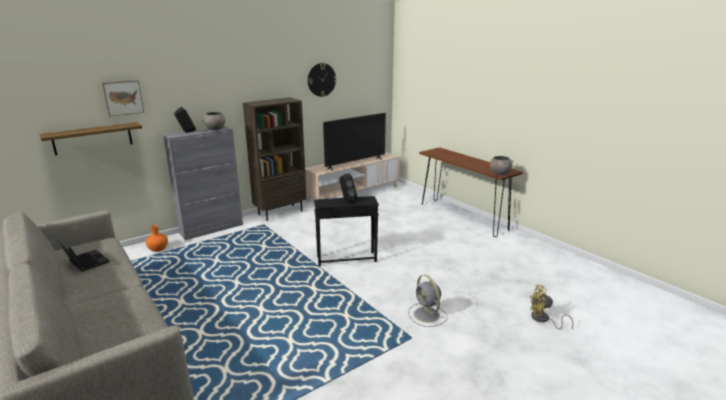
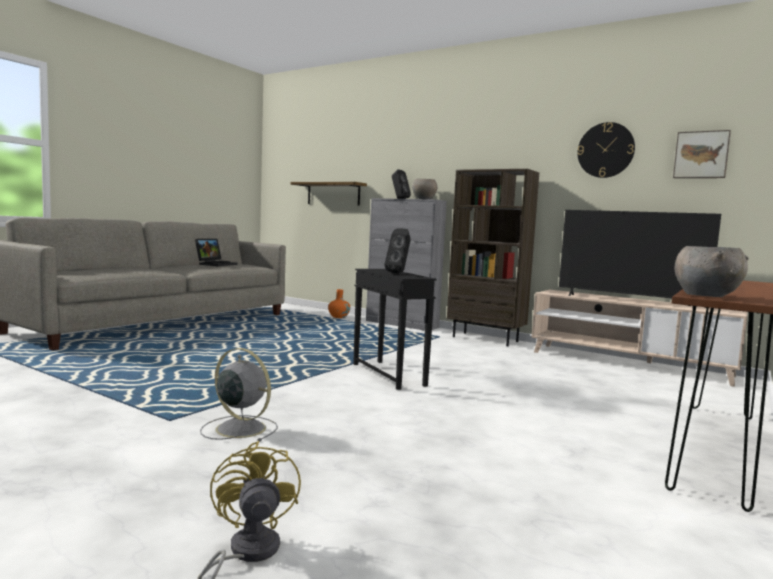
camera: 70 degrees right, 15 degrees down
picture [102,80,144,116] -> picture moved to [673,130,731,178]
grey fan [408,275,448,327] -> grey fan turned 75 degrees clockwise [200,348,278,441]

